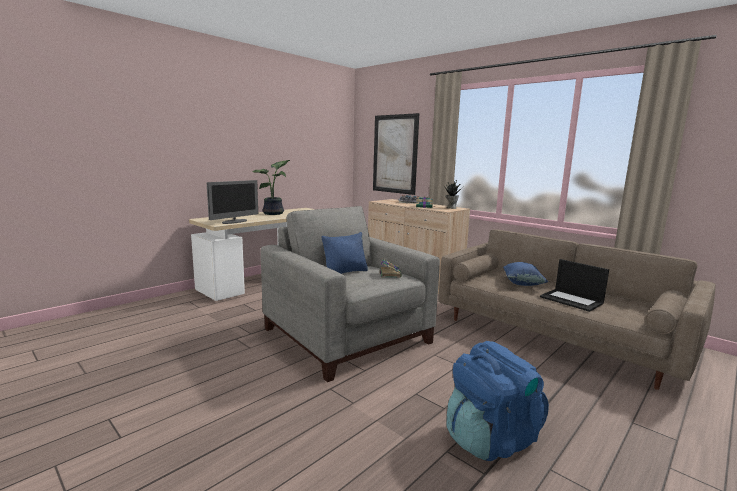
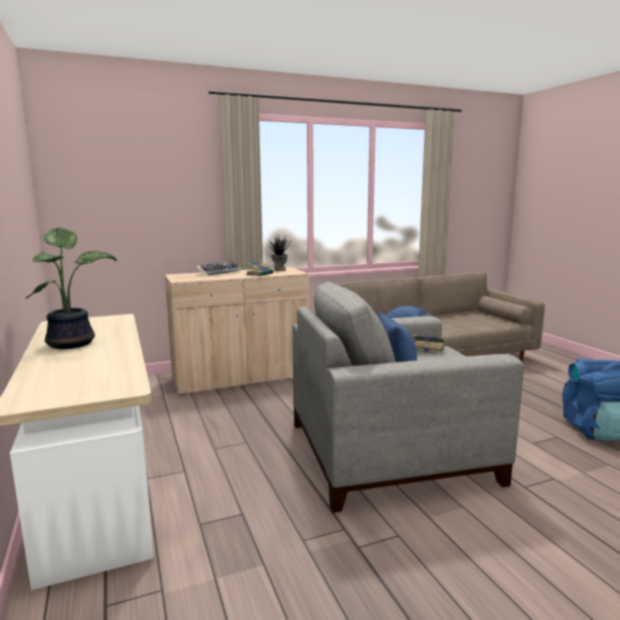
camera: 65 degrees left, 0 degrees up
monitor [207,180,258,224] -> none
picture [373,113,419,195] -> none
laptop [540,259,609,312] -> none

